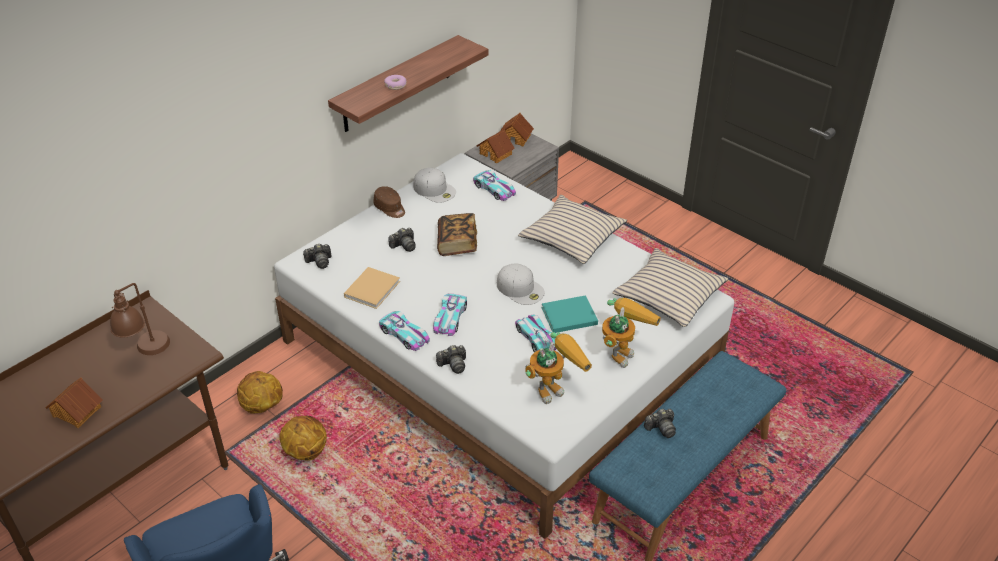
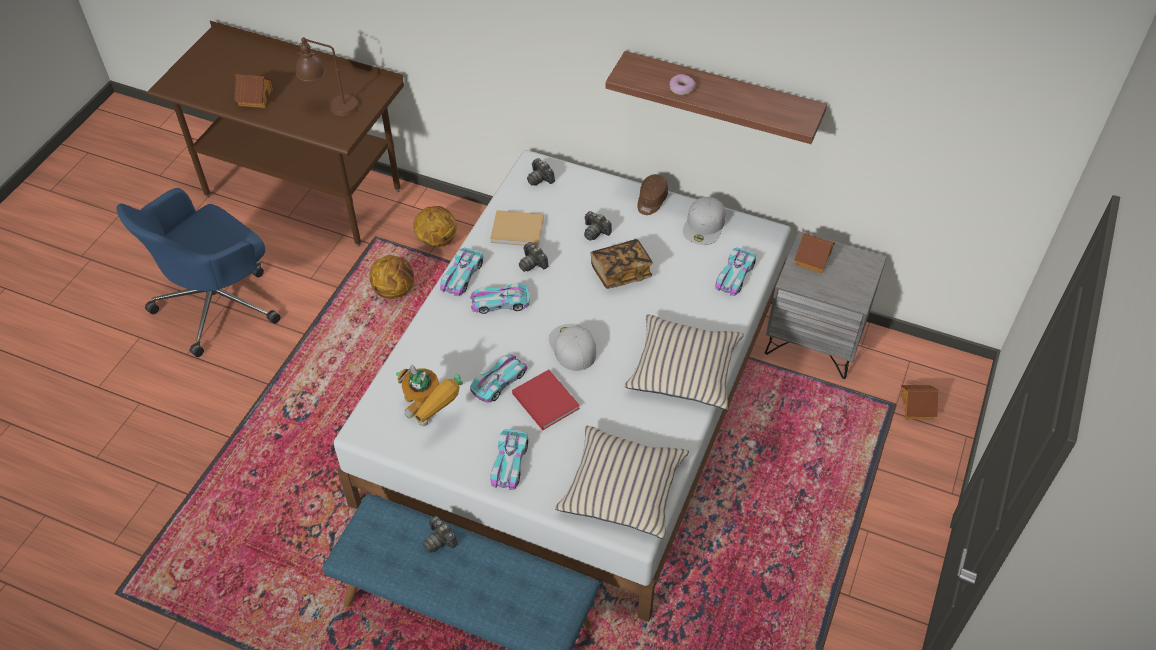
camera: 70 degrees right, 10 degrees up
camera [436,345,466,374] -> camera moved to [519,242,548,272]
white cap [497,263,545,305] -> white cap turned 135 degrees clockwise [549,324,596,371]
toy house [500,113,534,146] -> toy house moved to [900,385,939,420]
turquoise book [542,295,598,333] -> red book [512,369,580,430]
toy robot [602,298,661,368] -> toy car [490,429,528,490]

